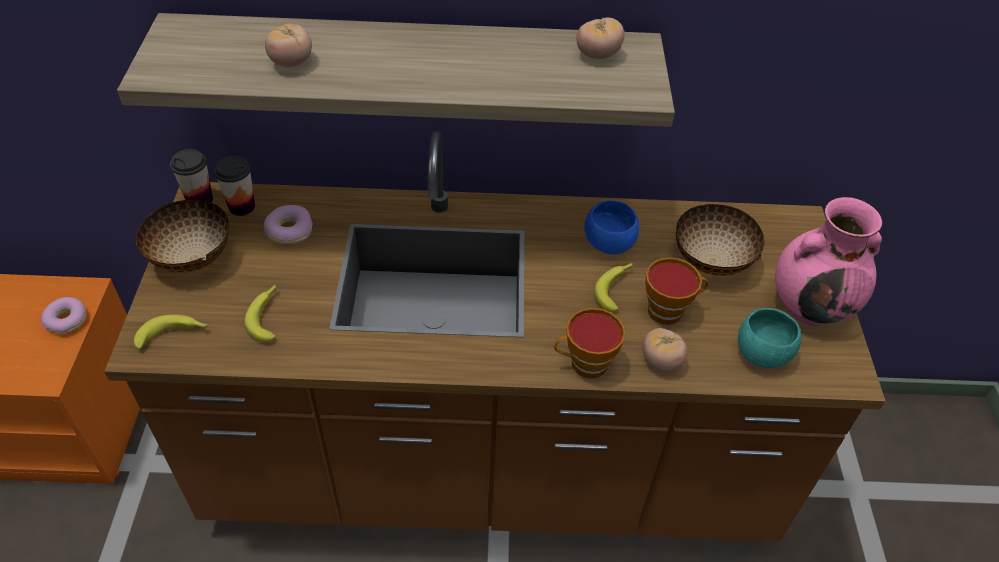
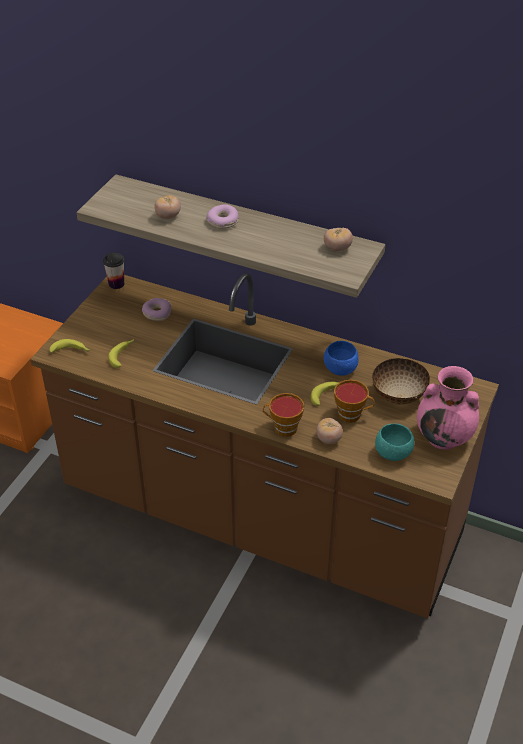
camera: 25 degrees right, 5 degrees down
donut [41,297,87,334] -> donut moved to [206,204,238,229]
bowl [136,200,229,273] -> none
cup [214,156,255,216] -> none

